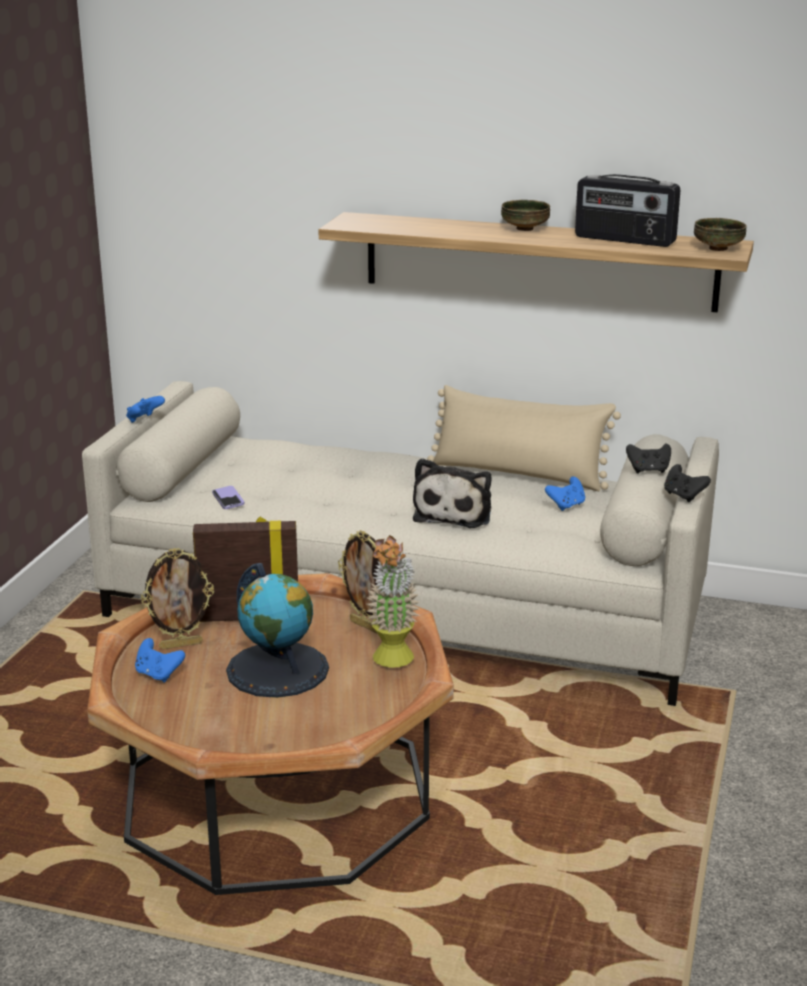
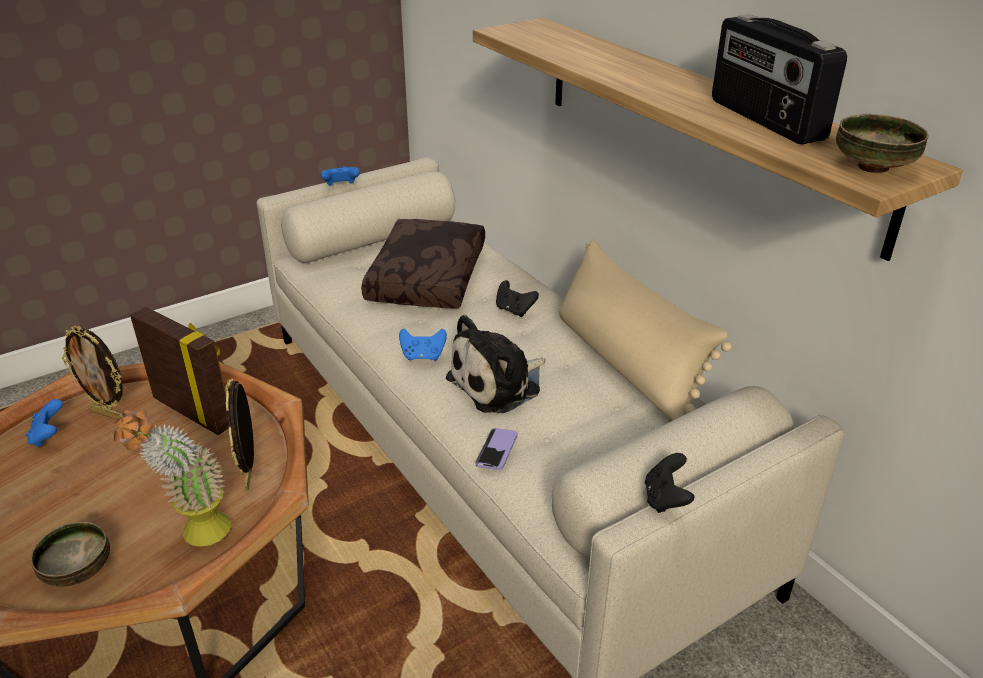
camera: 40 degrees right, 10 degrees up
phone [212,486,245,509] -> phone moved to [475,428,518,470]
globe [226,563,329,698] -> none
bowl [501,200,550,231] -> bowl moved to [31,522,110,587]
blue game controller [545,477,585,511] -> blue game controller moved to [399,329,447,361]
black game controller [626,443,671,474] -> black game controller moved to [496,280,539,317]
none -> brown pillow [361,219,485,308]

